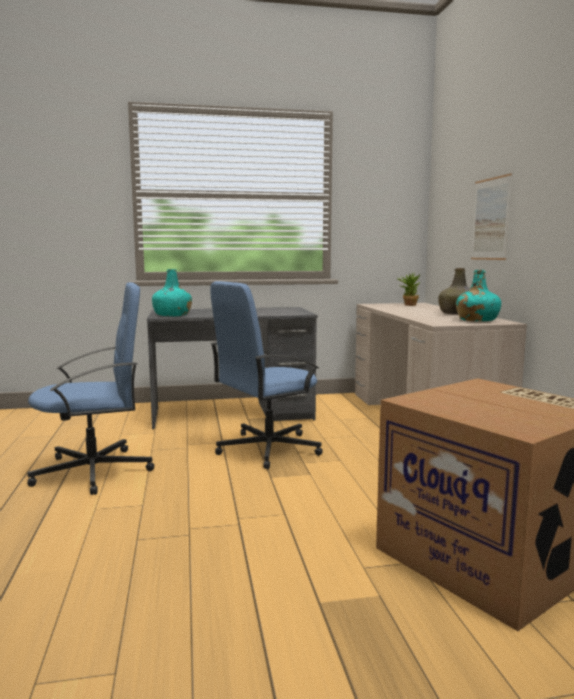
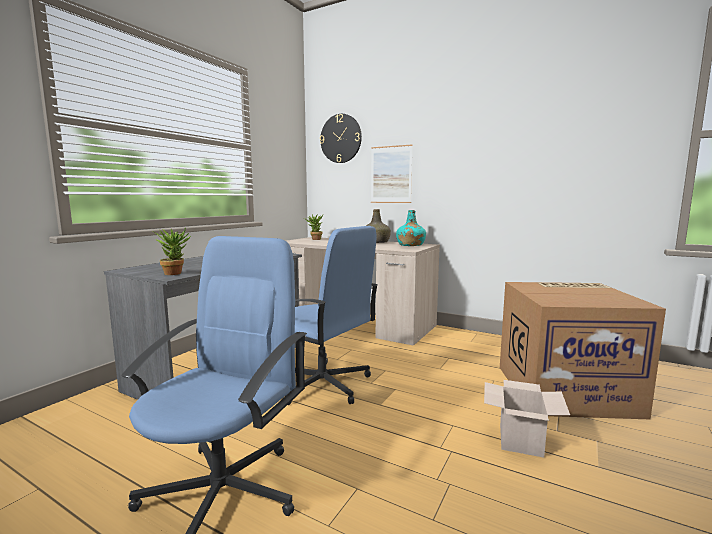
camera: 50 degrees left, 0 degrees up
turquoise bottle [152,269,192,316] -> potted plant [152,228,191,275]
blue office chair [210,281,323,469] -> blue office chair turned 60 degrees counterclockwise [288,226,378,405]
none -> wall clock [320,114,362,163]
none -> cardboard box [484,380,570,458]

